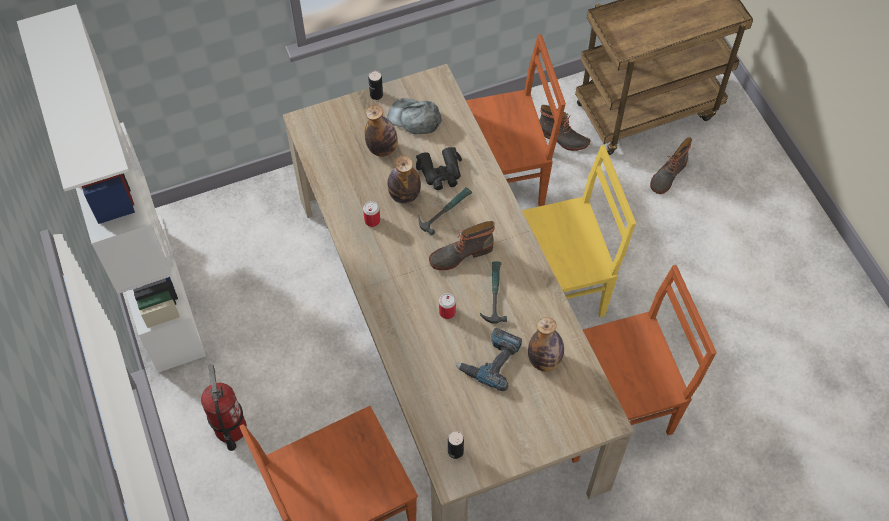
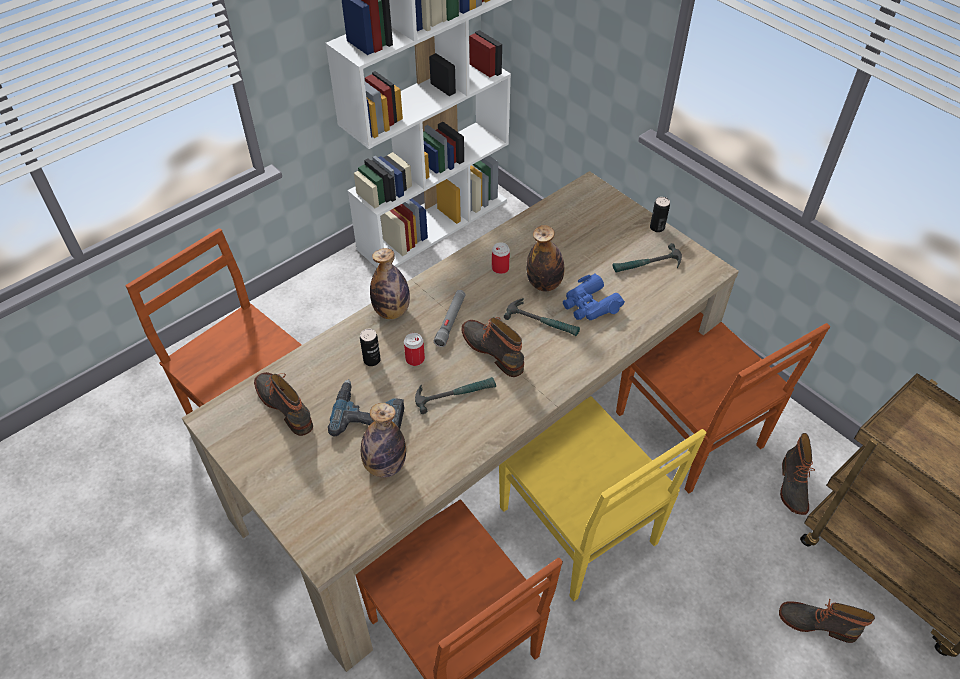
camera: 70 degrees right, 10 degrees down
fire extinguisher [201,364,247,451] -> none
bottle [365,104,398,157] -> bottle moved to [370,248,410,319]
grey cap [387,99,442,134] -> hammer [612,243,682,273]
black binoculars [416,147,462,190] -> blue binoculars [563,274,625,320]
can [448,431,464,459] -> can moved to [360,329,381,366]
none -> boot [254,372,313,436]
none -> grey flashlight [434,290,466,347]

